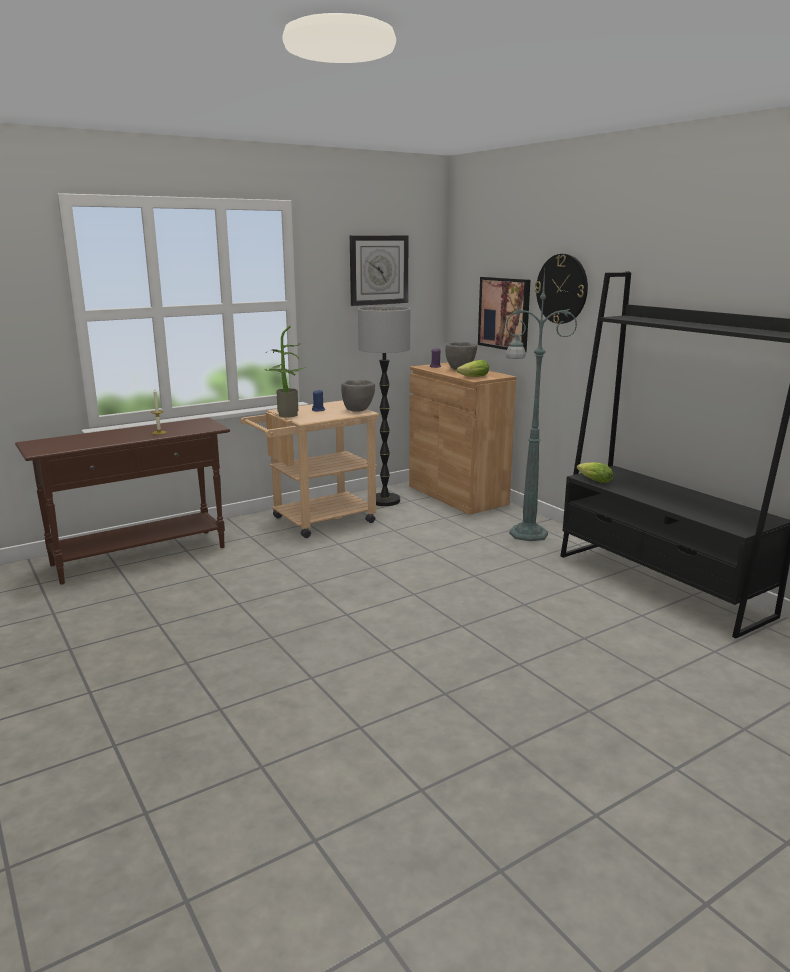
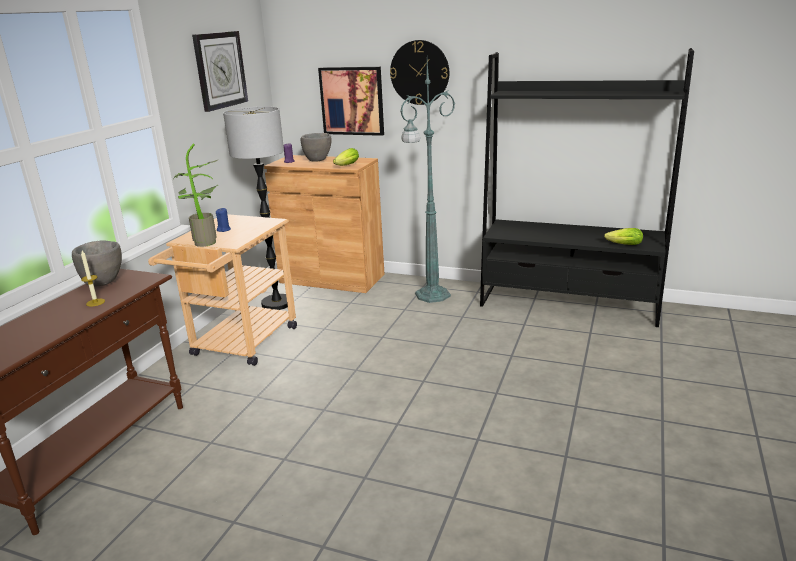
camera: 35 degrees left, 5 degrees up
grey bowl [341,380,375,412] -> grey bowl moved to [72,241,122,286]
lettuce [577,462,613,483] -> lettuce moved to [604,228,643,245]

